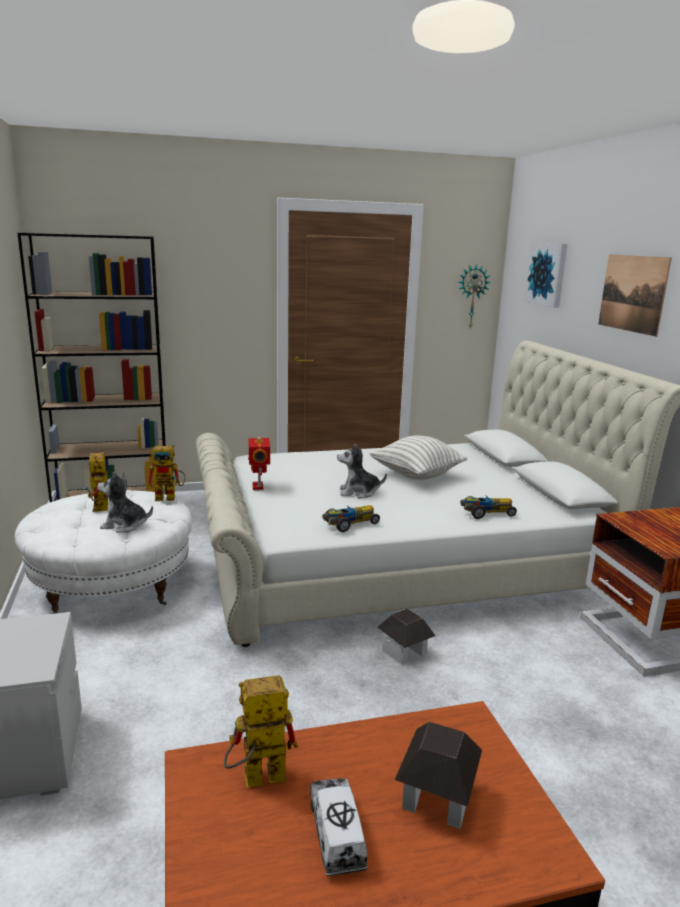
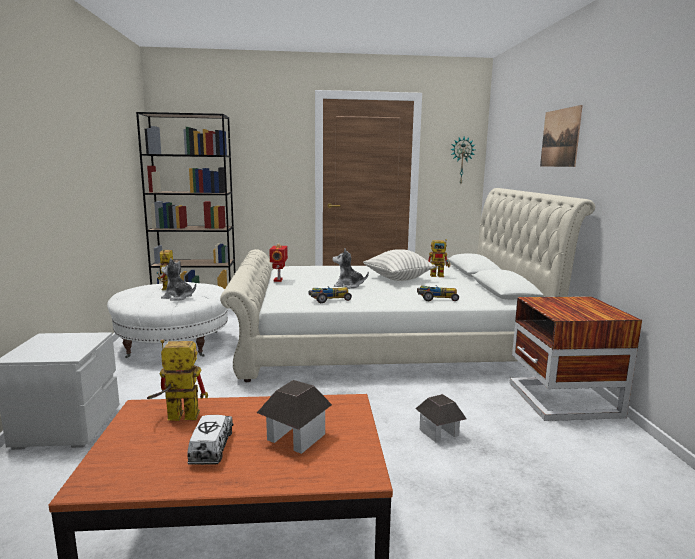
camera: 10 degrees right, 5 degrees down
toy robot [147,444,186,501] -> toy robot moved to [428,239,450,277]
toy house [377,608,435,665] -> toy house moved to [416,394,467,442]
picture [523,243,567,307] -> none

